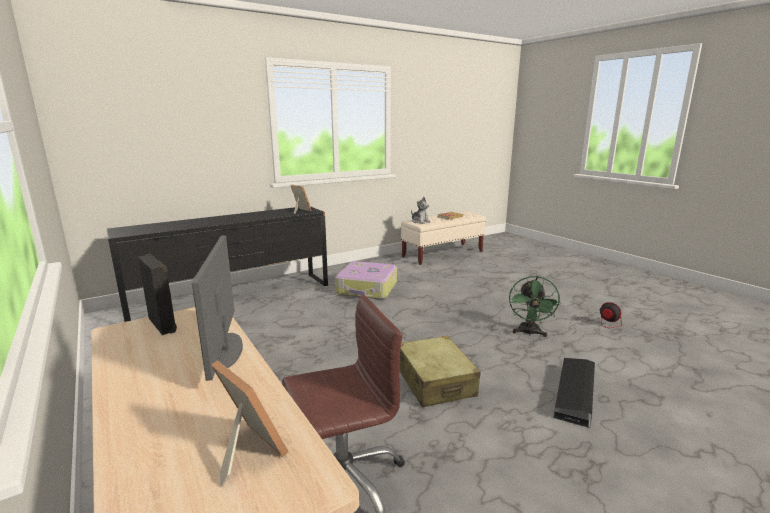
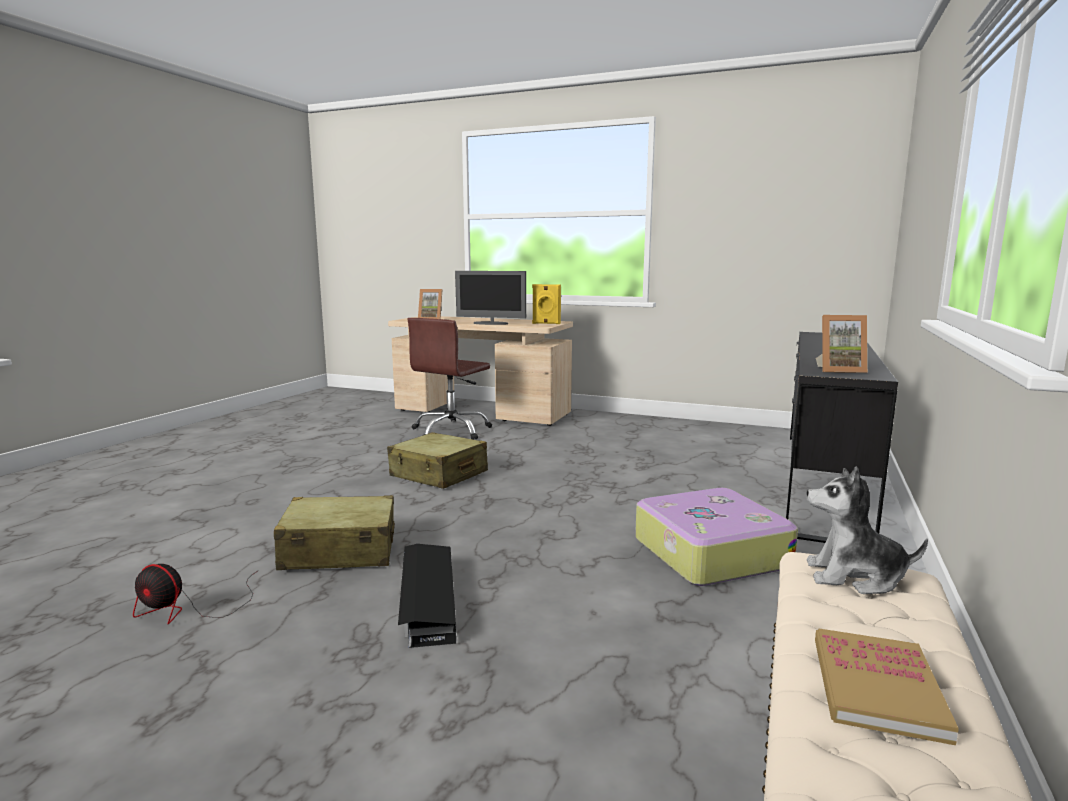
camera: 145 degrees right, 5 degrees down
black speaker [138,254,177,335] -> yellow speaker [532,284,561,324]
monitor [192,235,243,381] -> monitor turned 150 degrees clockwise [455,271,526,325]
green fan [509,276,561,337] -> beige suitcase [274,495,395,570]
black storage box [554,358,595,428] -> black storage box moved to [398,544,458,648]

